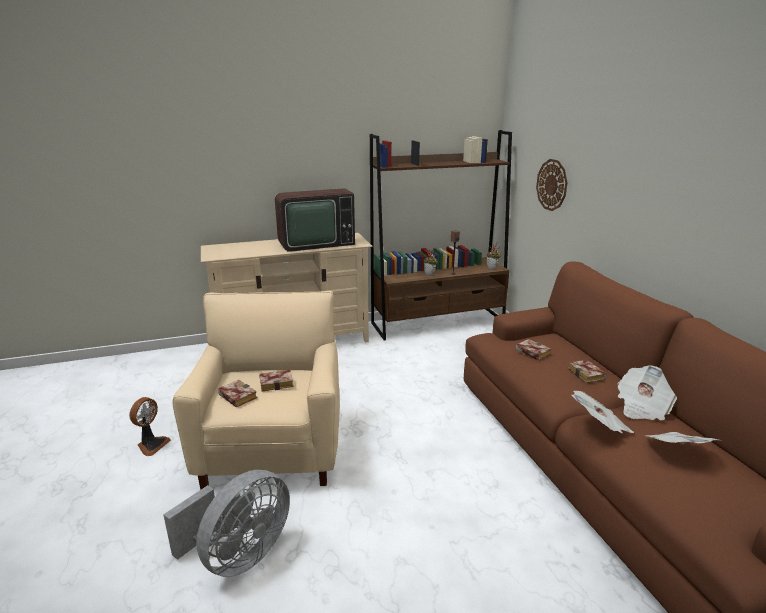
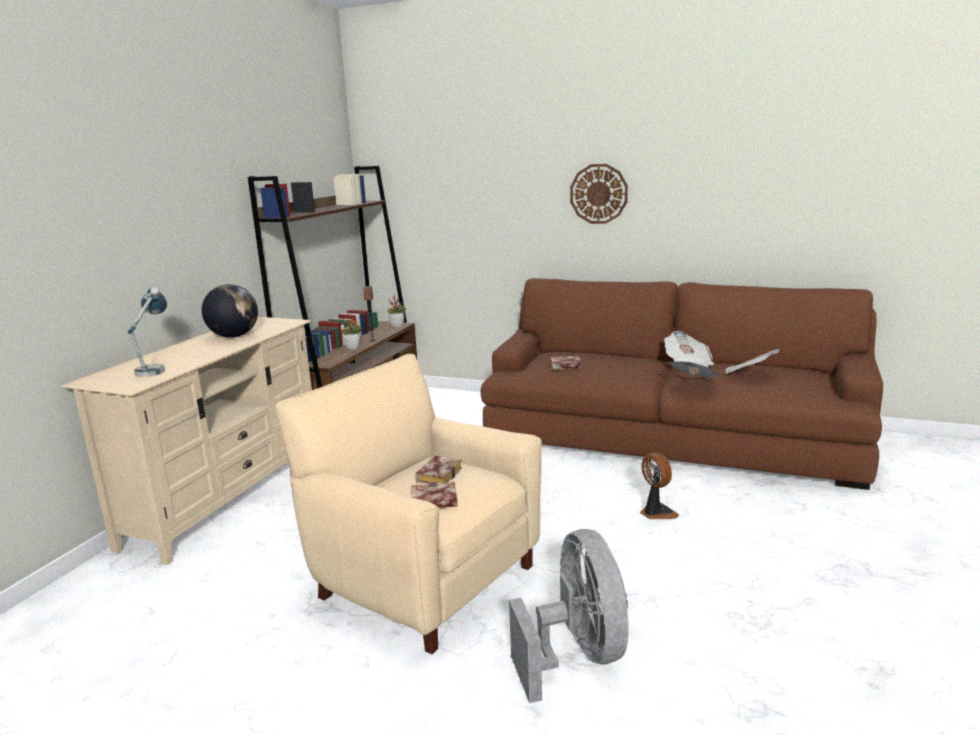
camera: 50 degrees left, 5 degrees down
fan [129,397,171,456] -> fan moved to [640,452,679,519]
television [275,188,355,251] -> globe [202,284,258,338]
wall clock [536,159,568,211] -> wall clock moved to [570,164,628,224]
book [568,360,607,383] -> none
none -> table lamp [128,287,167,377]

